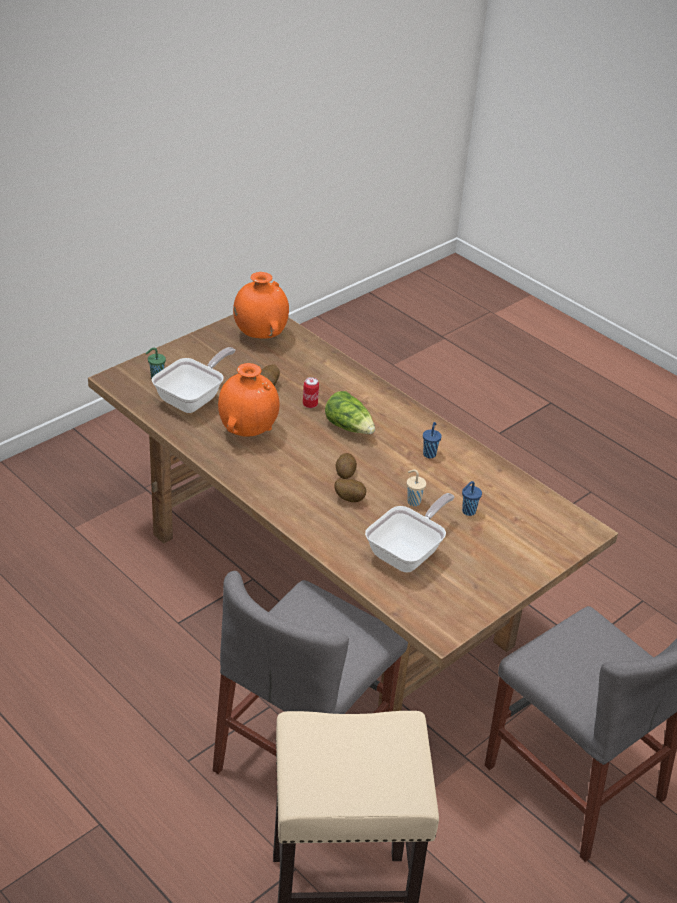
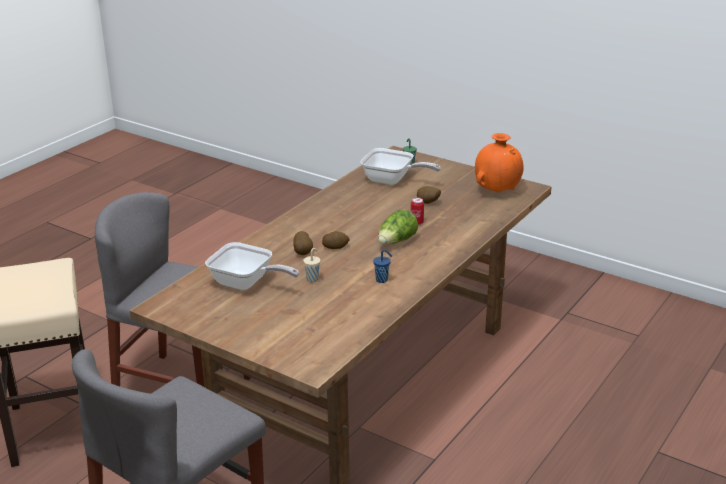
camera: 80 degrees right, 10 degrees down
orange vase [218,363,279,437] -> none
blue cup [462,481,482,516] -> none

